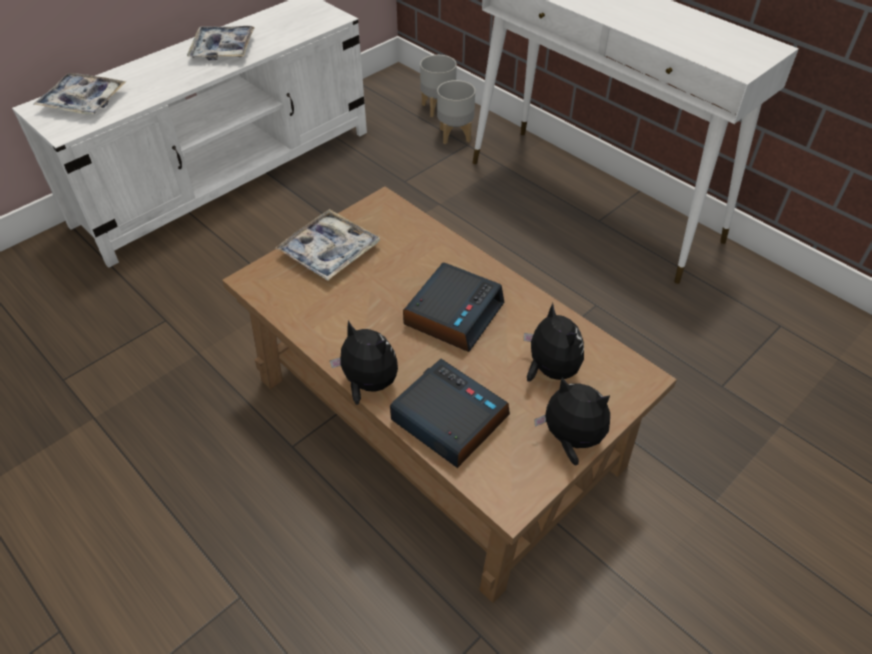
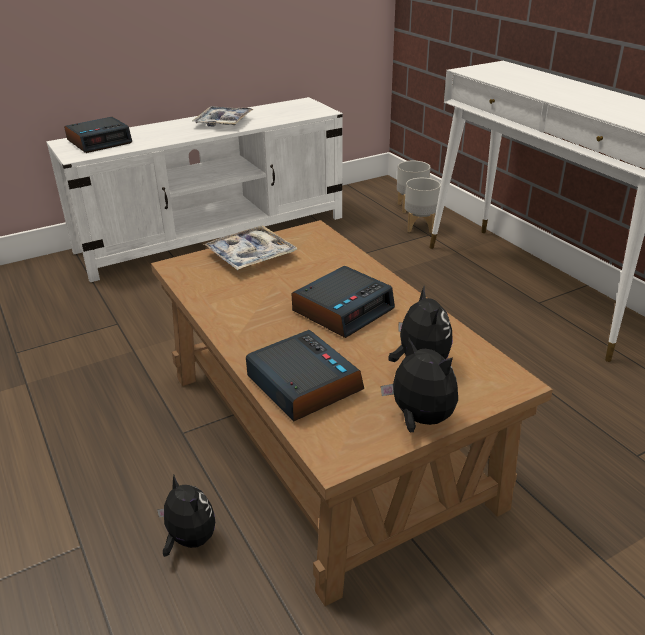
camera: 15 degrees right, 15 degrees down
tray [33,73,126,115] -> alarm clock [64,117,132,153]
plush toy [330,321,398,405] -> plush toy moved to [157,475,215,557]

